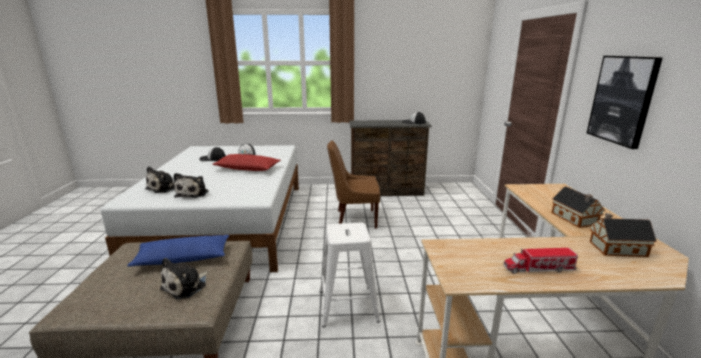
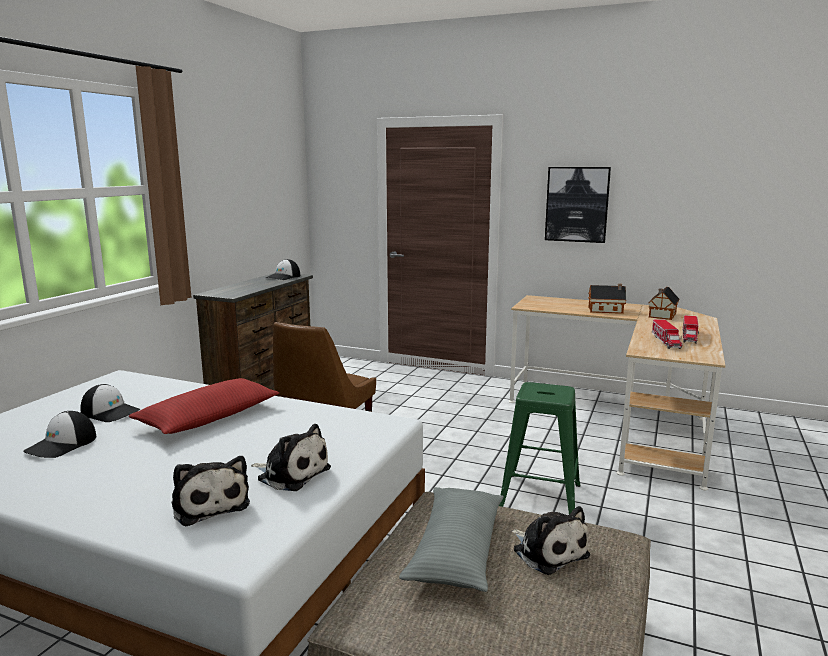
camera: 65 degrees left, 5 degrees down
blue pillow [127,235,229,267] -> grey pillow [399,487,504,592]
white stool [319,223,380,328] -> green stool [499,382,581,514]
none -> toy truck [652,319,682,349]

